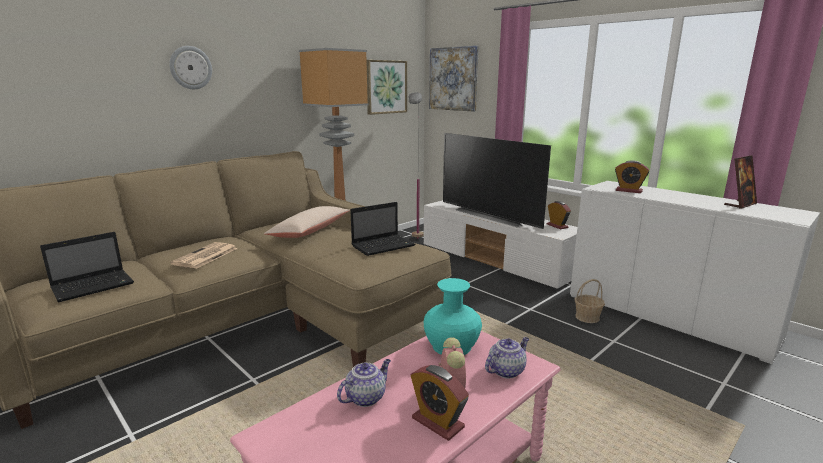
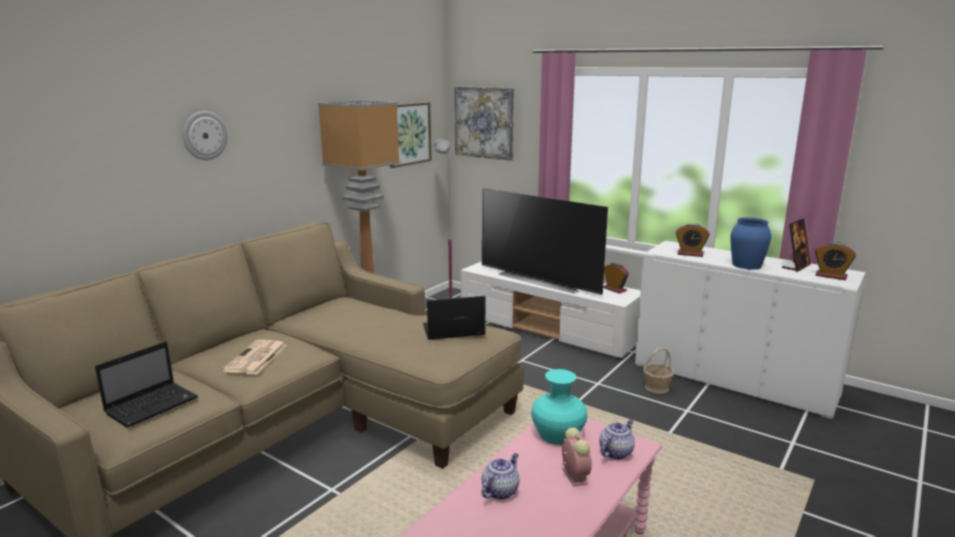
camera: 10 degrees left, 0 degrees up
beige pillow [264,206,350,238] -> none
laptop [350,202,415,256] -> laptop turned 150 degrees counterclockwise [423,296,485,340]
alarm clock [411,365,469,441] -> alarm clock moved to [815,242,856,280]
none -> blue vase [731,217,771,270]

